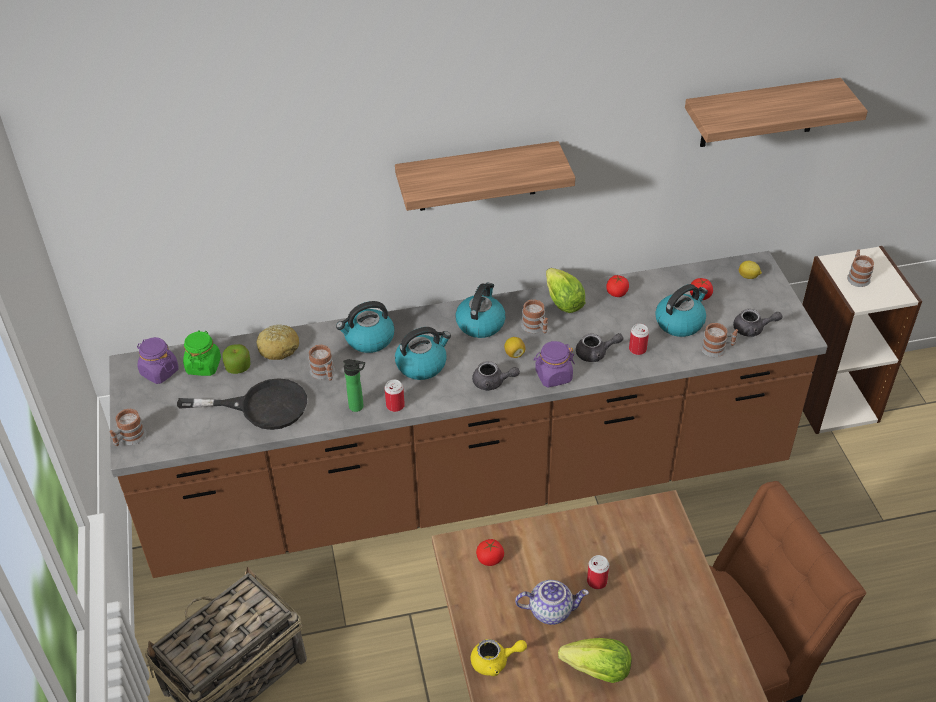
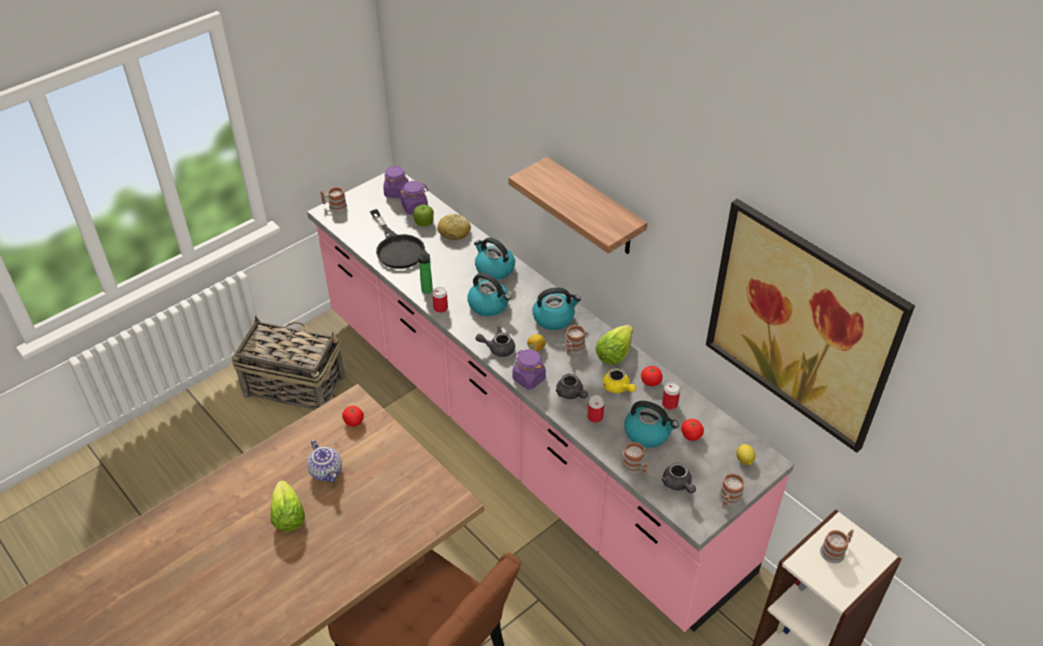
camera: 60 degrees right, 0 degrees up
brown counter [109,251,828,578] -> pink counter [307,173,794,632]
green jar [183,330,221,376] -> purple jar [399,181,429,215]
mug [309,345,335,381] -> mug moved to [718,473,744,508]
yellow teapot [471,639,527,676] -> yellow teapot moved to [603,368,636,393]
grey teapot [472,361,520,391] -> grey teapot turned 105 degrees clockwise [475,326,515,357]
can [587,555,609,589] -> can moved to [662,382,680,410]
shelf [685,78,868,147] -> picture [706,199,915,453]

